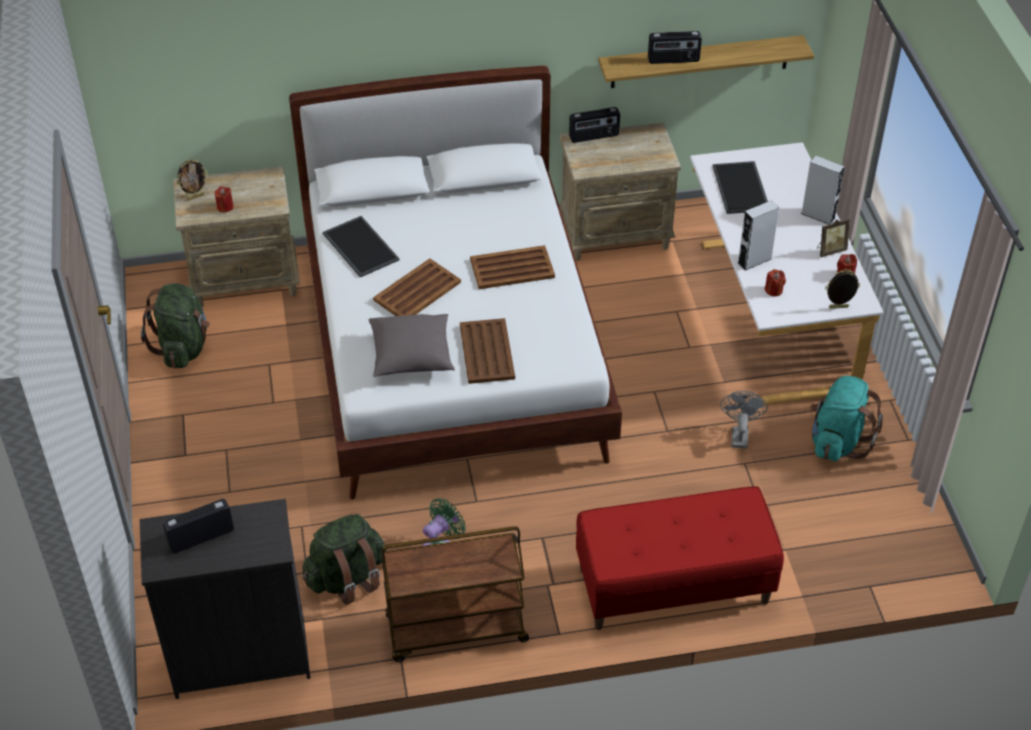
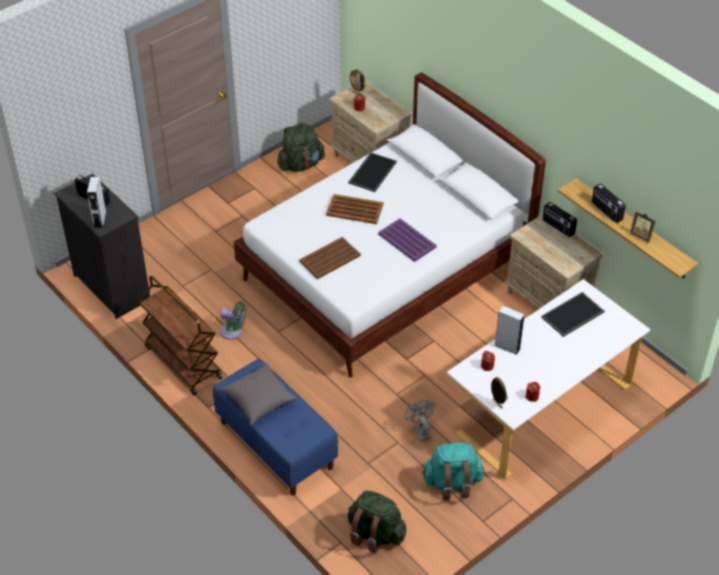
camera: 60 degrees right, 0 degrees up
green backpack [302,514,386,605] -> green backpack moved to [348,490,406,553]
grey pillow [368,314,455,377] -> grey pillow moved to [221,363,297,425]
brown tray [470,245,555,289] -> purple tray [378,218,437,262]
red bench [576,486,784,630] -> blue bench [213,359,338,496]
grey fan [720,391,768,449] -> grey fan turned 90 degrees counterclockwise [404,400,435,442]
grey speaker [801,155,844,224] -> grey speaker moved to [87,177,107,228]
picture frame [817,219,850,257] -> picture frame moved to [630,212,656,243]

